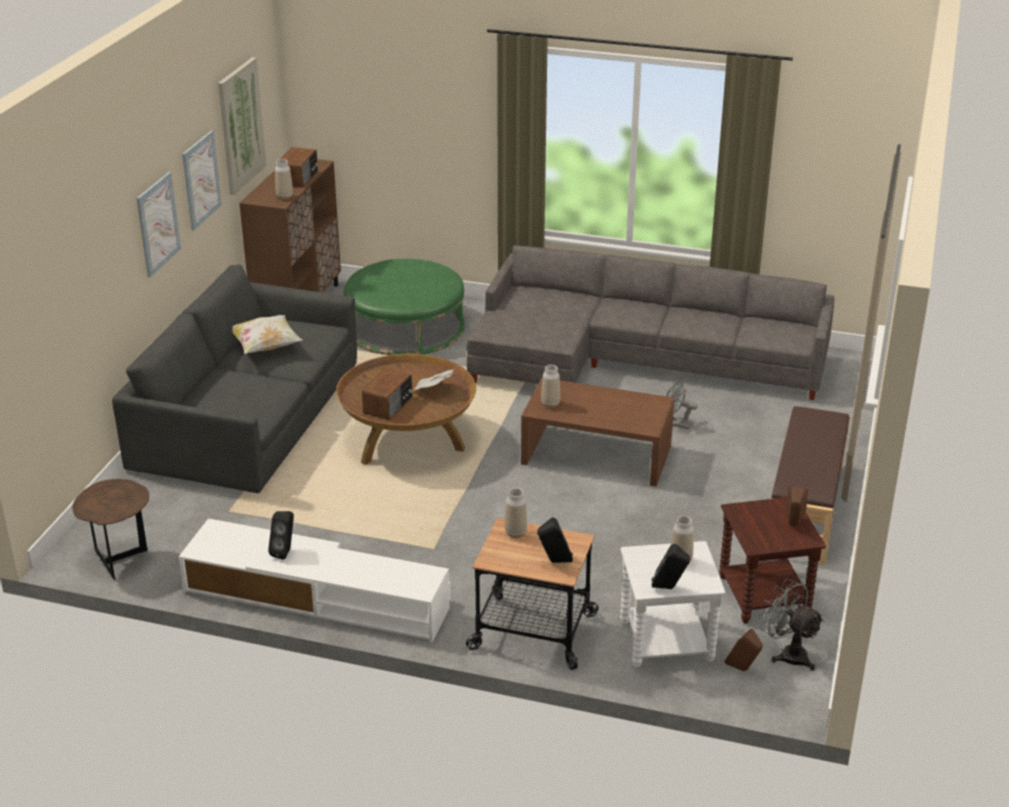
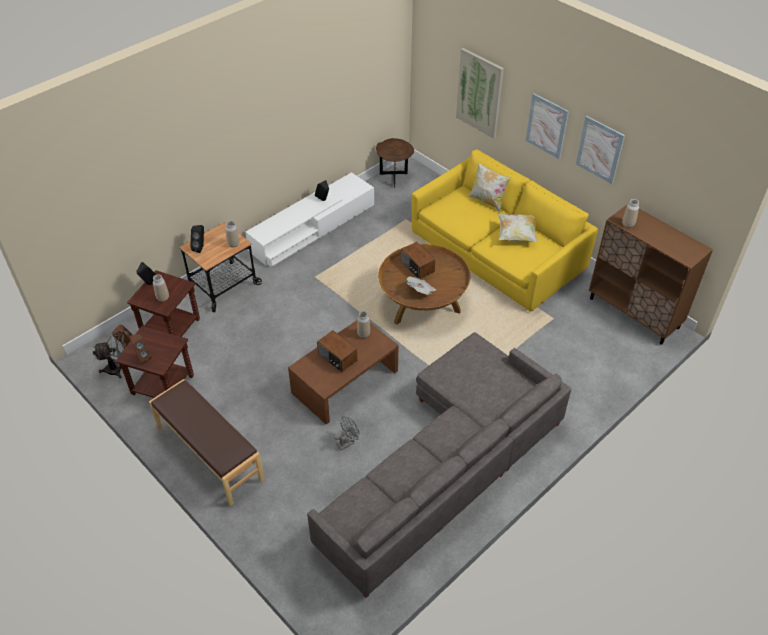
camera: 120 degrees right, 15 degrees up
grey sofa [112,265,357,493] -> yellow sofa [412,149,598,312]
picture [218,57,266,195] -> picture moved to [456,48,504,139]
radio [280,147,318,187] -> radio moved to [317,330,357,372]
green ottoman [344,259,465,355] -> none
white side table [620,541,726,668] -> brown side table [127,270,200,337]
none -> pillow [469,163,511,212]

